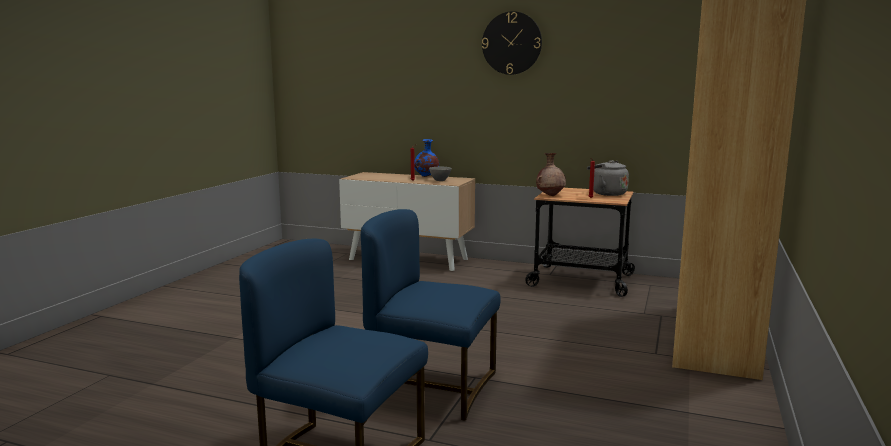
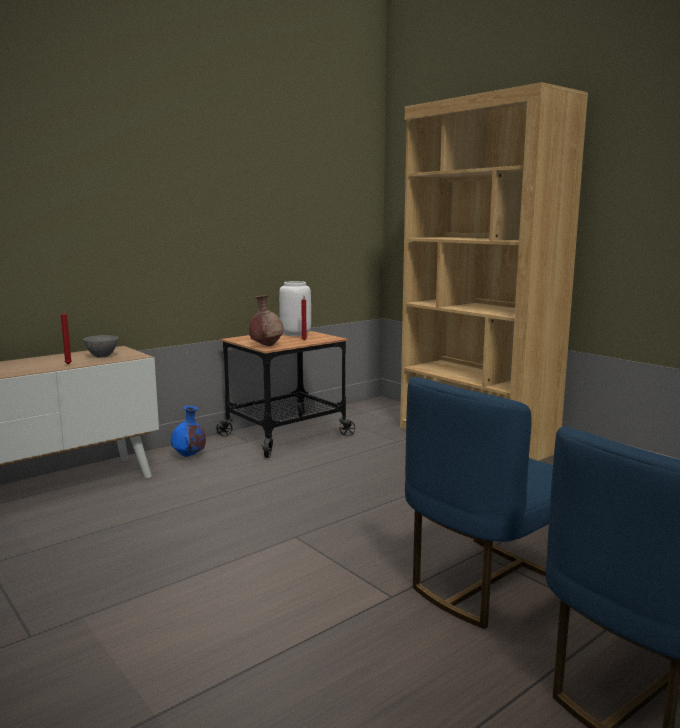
camera: 60 degrees left, 0 degrees up
blue vase [414,139,439,177] -> blue vase moved to [171,406,206,457]
wall clock [482,11,542,75] -> none
grey kettle [587,160,629,196] -> white vase [279,281,311,336]

